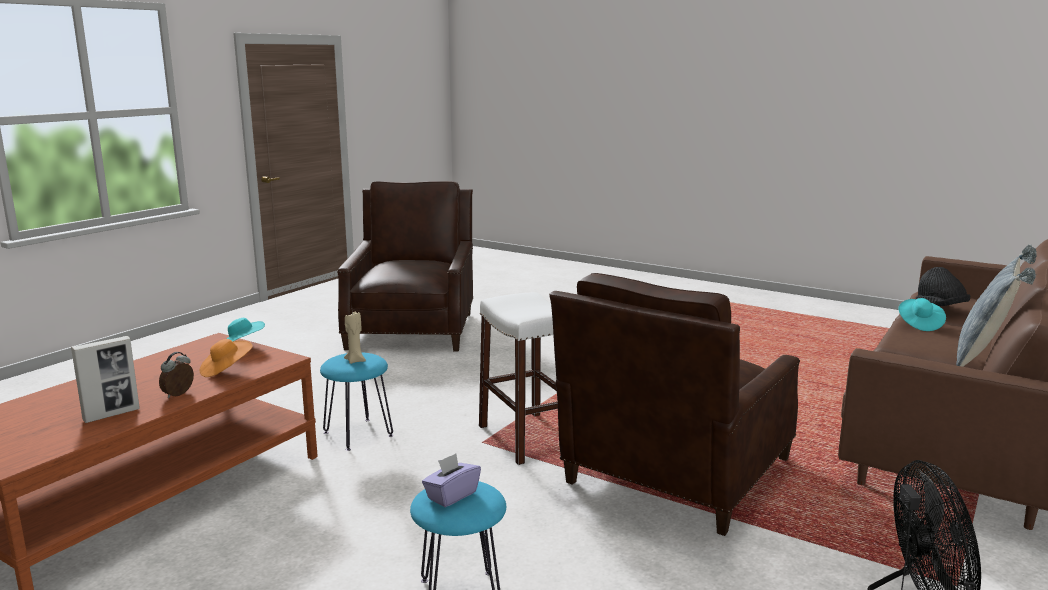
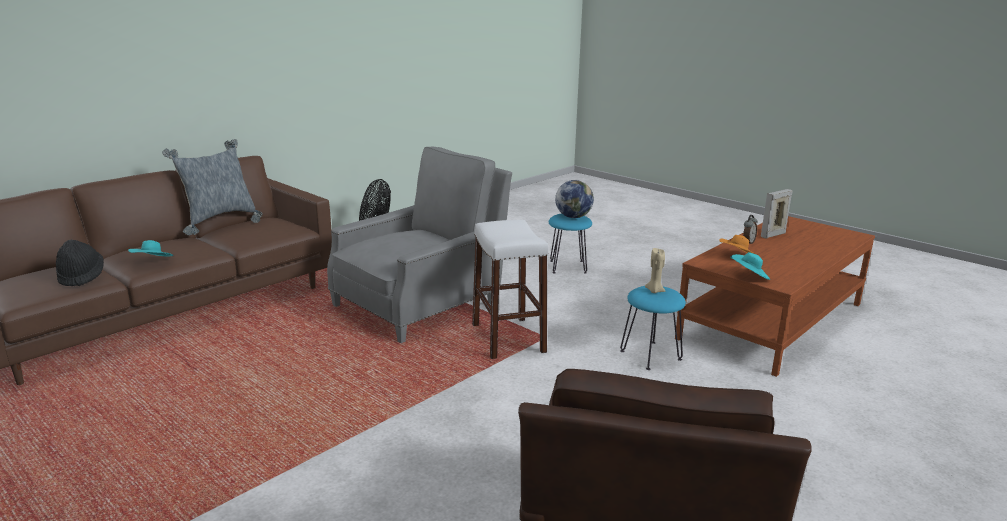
camera: 170 degrees left, 5 degrees up
purple tissue box [422,453,481,507] -> globe [555,180,594,218]
brown armchair [549,273,800,536] -> grey armchair [327,147,512,343]

